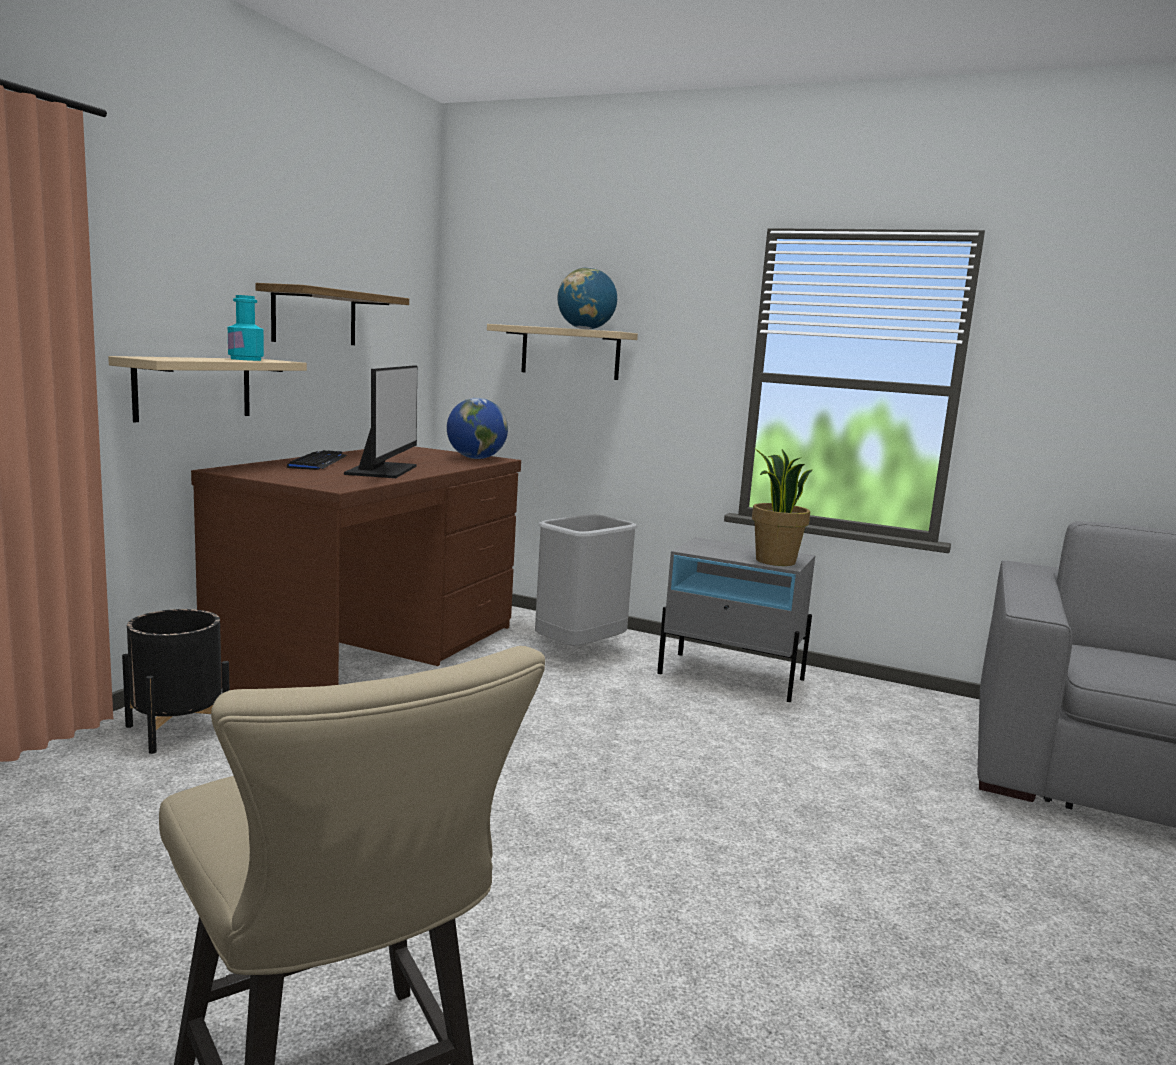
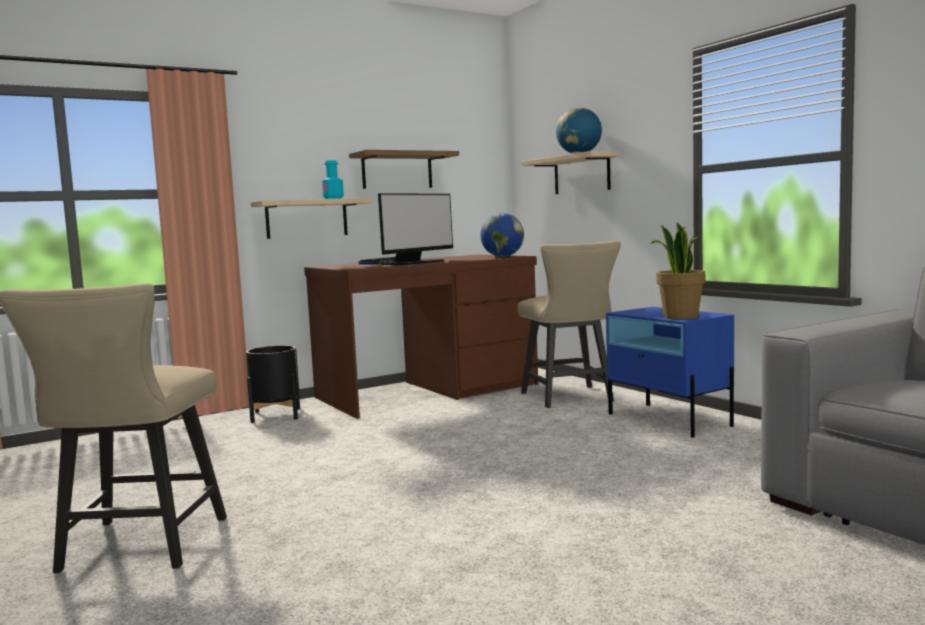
camera: 35 degrees right, 5 degrees down
grey trash can [535,514,638,646] -> beige chair [517,241,621,408]
grey nightstand [657,537,815,702] -> blue nightstand [606,307,734,438]

